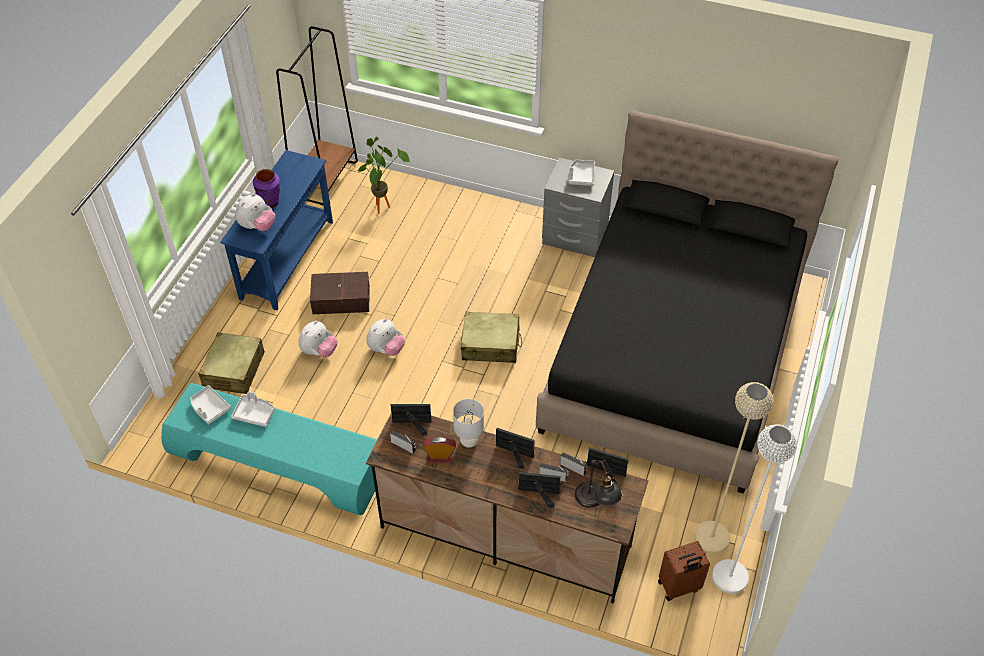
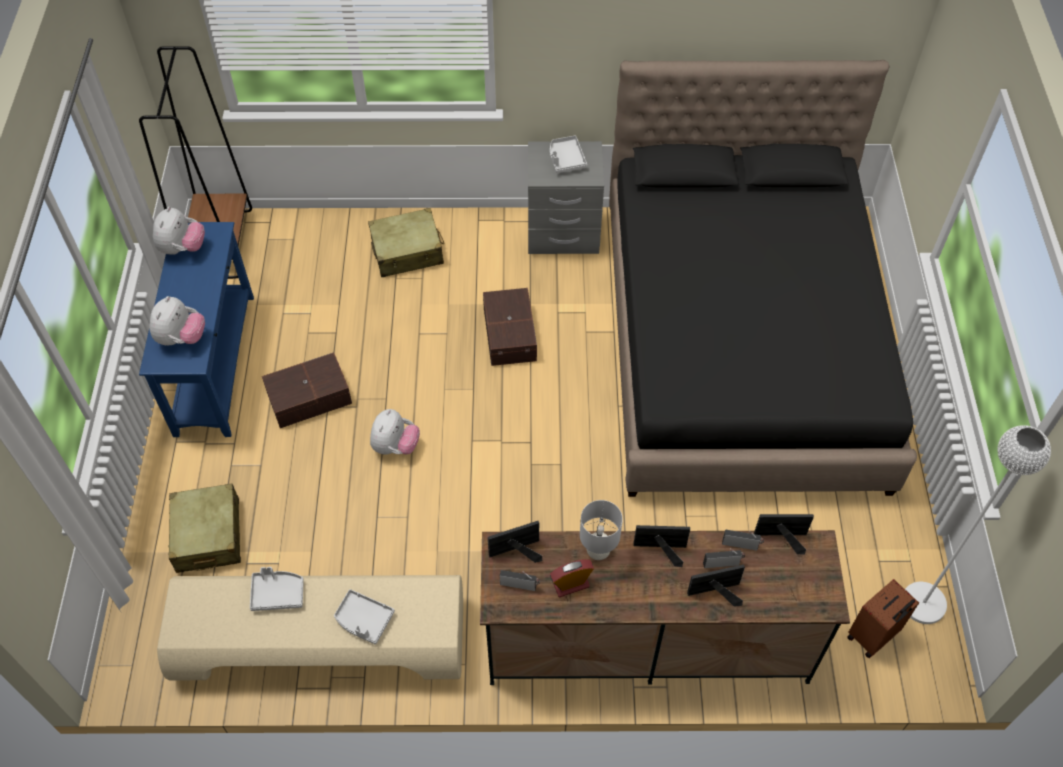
camera: 20 degrees left, 5 degrees up
turquoise bench [161,383,377,515] -> beige bench [157,575,463,680]
grey tray [190,385,231,424] -> grey tray moved to [334,589,395,644]
purple vase [253,169,280,208] -> none
plush toy [299,321,338,357] -> plush toy moved to [153,207,205,255]
potted plant [358,137,410,214] -> none
beige suitcase [461,312,522,363] -> beige suitcase moved to [368,208,445,277]
grey table lamp [575,459,622,508] -> none
beige floor lamp [694,382,773,554] -> none
none -> brown storage box [483,288,537,366]

